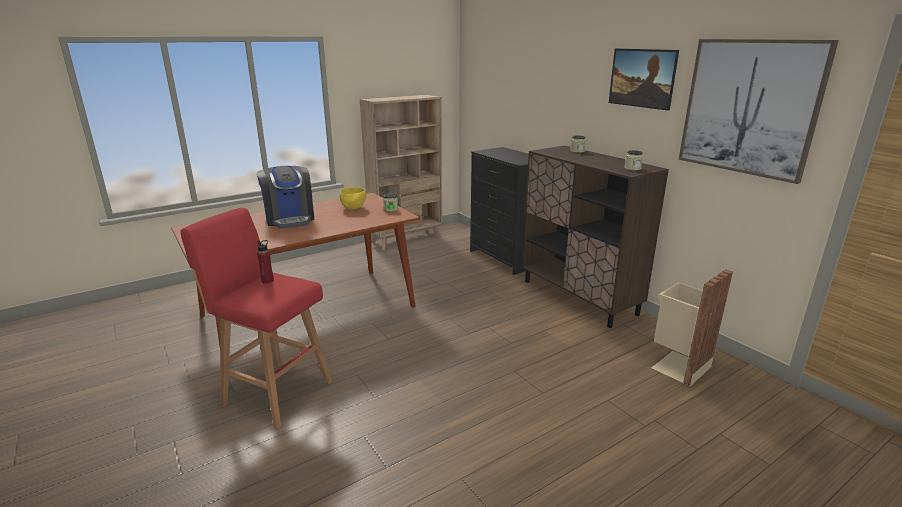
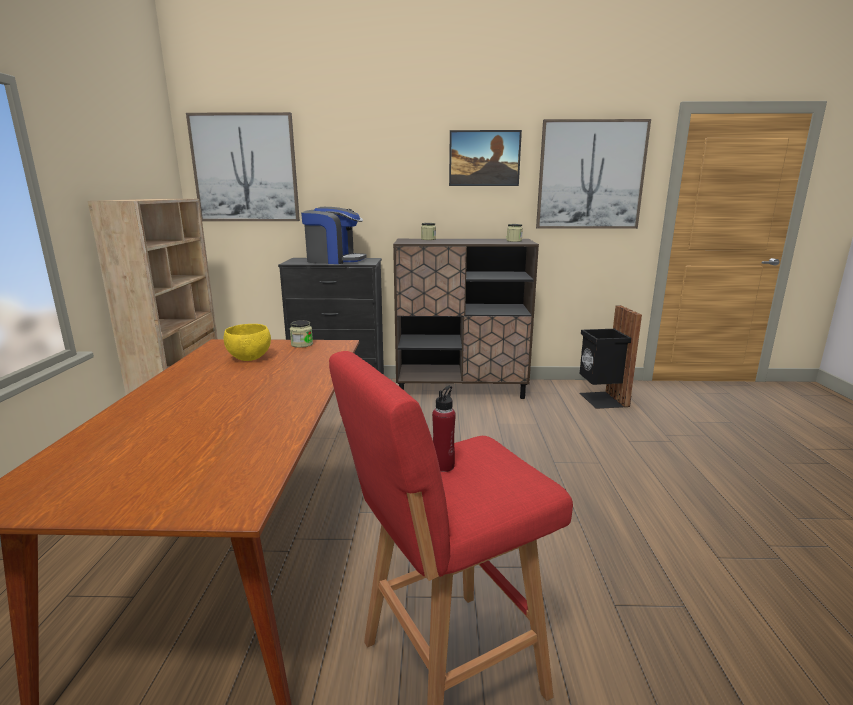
camera: 55 degrees left, 5 degrees down
coffee machine [257,166,315,228] -> coffee machine moved to [301,207,367,264]
beige trash can [651,270,733,386] -> black trash can [579,305,642,409]
none -> picture [186,112,300,221]

